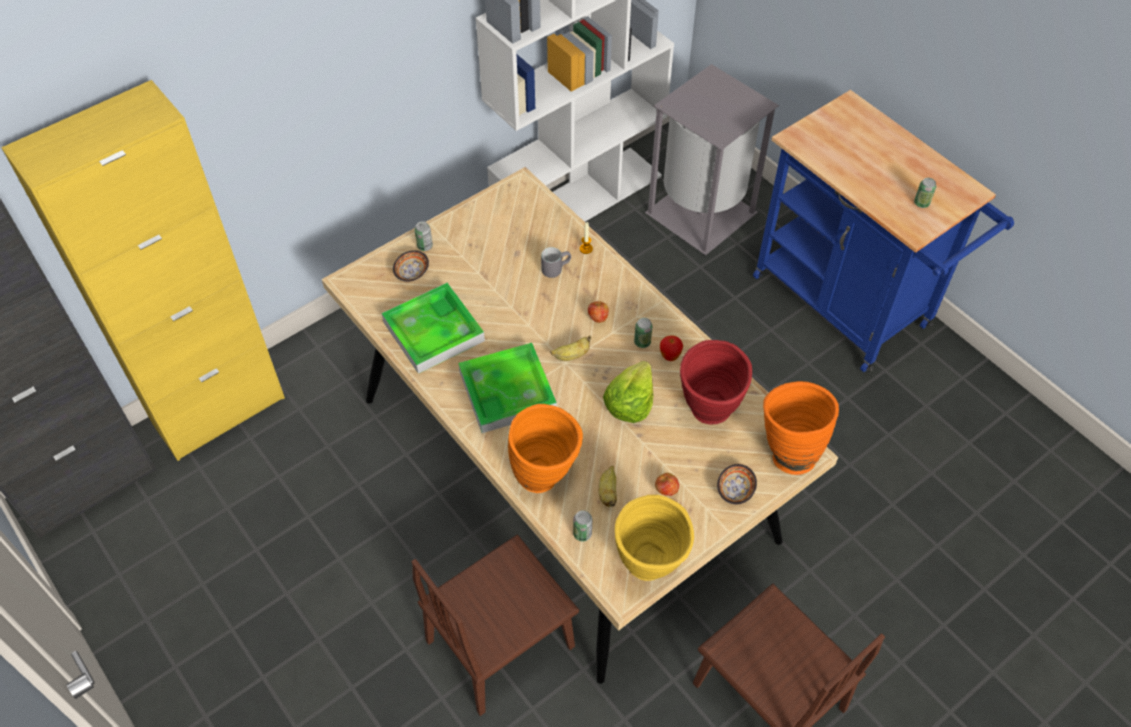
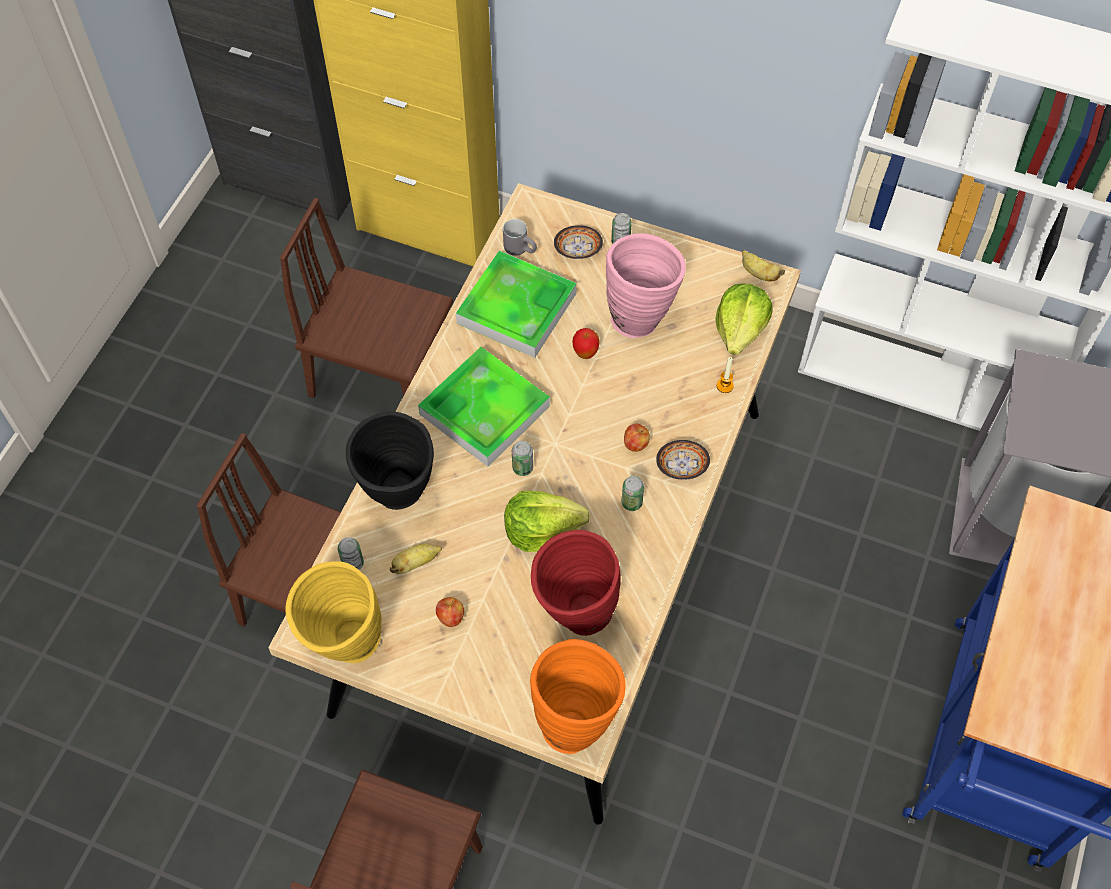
camera: 60 degrees right, 5 degrees up
orange vase [508,404,583,493] -> black vase [346,412,434,510]
grey mug [541,247,571,278] -> grey mug moved to [503,219,537,256]
banana [550,336,591,361] -> banana moved to [742,250,785,281]
apple [660,335,683,361] -> apple moved to [572,328,600,359]
bowl [717,464,757,504] -> bowl moved to [656,440,710,480]
can [914,178,936,208] -> can moved to [512,441,533,476]
none -> brown chair [280,198,453,398]
none -> pink vase [606,234,686,338]
none -> lettuce [715,284,773,355]

